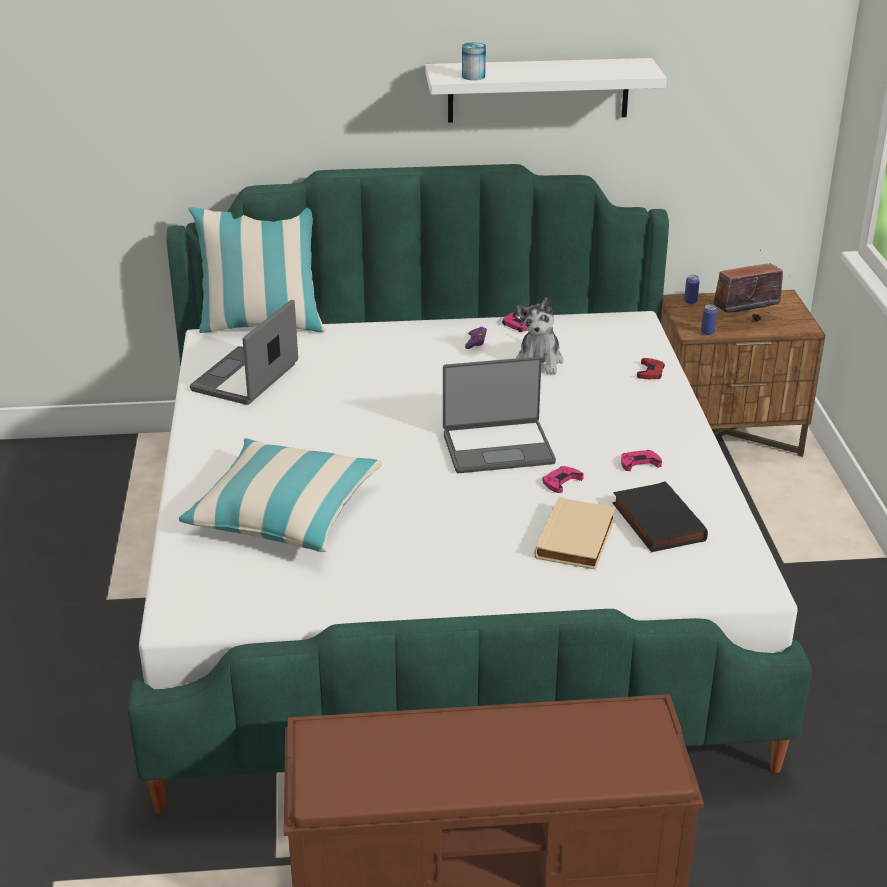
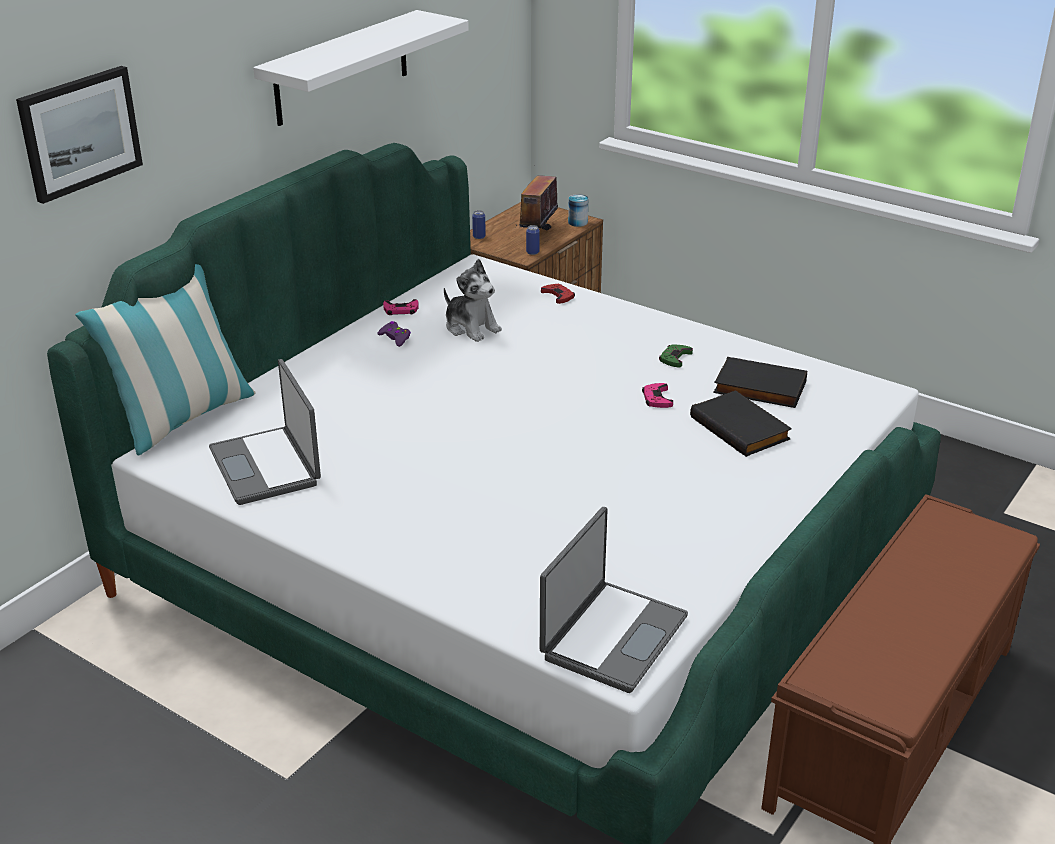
camera: 50 degrees left, 0 degrees up
pillow [179,438,382,552] -> none
laptop [443,357,556,473] -> laptop moved to [540,507,688,693]
can [462,42,486,80] -> can moved to [568,194,588,227]
beige book [534,497,616,570] -> black book [690,390,792,457]
pink game controller [621,450,662,471] -> green game controller [659,344,693,367]
none -> picture [16,66,143,204]

